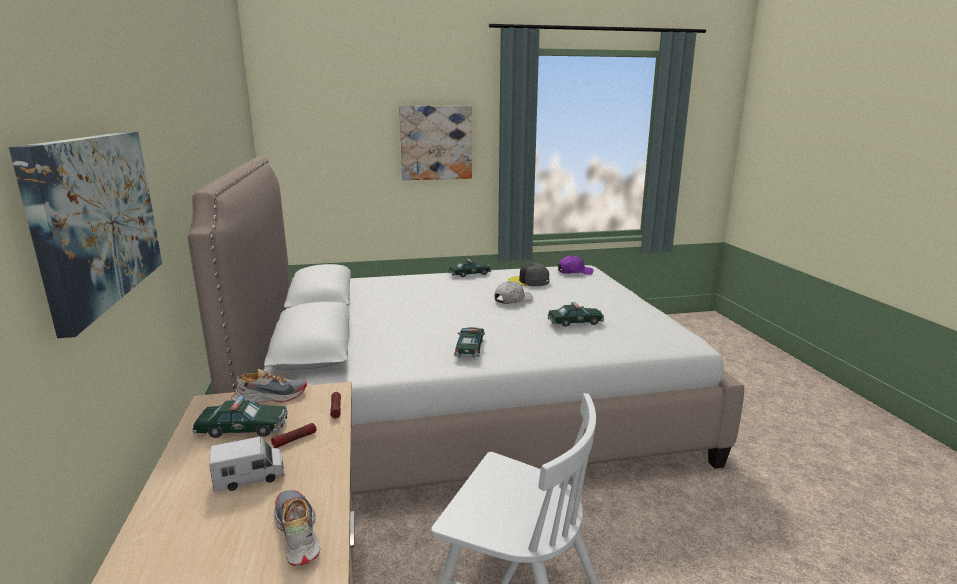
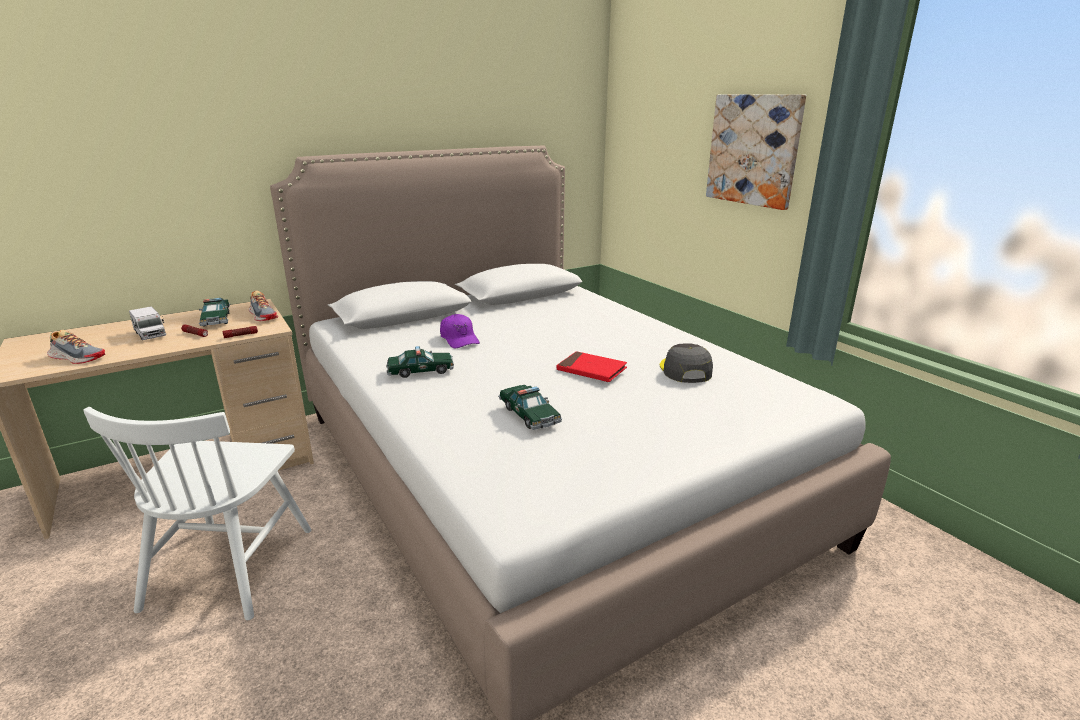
camera: 70 degrees right, 5 degrees up
picture [9,132,162,338] -> none
shoe [274,490,320,566] -> shoe turned 60 degrees clockwise [47,330,105,364]
toy car [449,259,492,277] -> none
white cap [495,281,533,304] -> red book [557,351,627,382]
purple cap [558,255,593,275] -> purple cap moved to [440,314,480,348]

